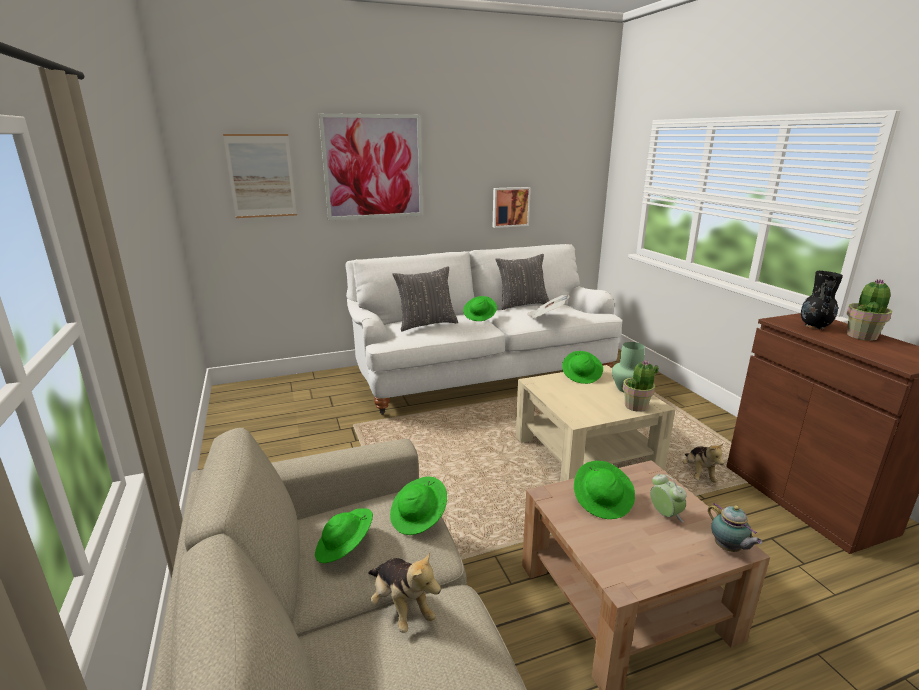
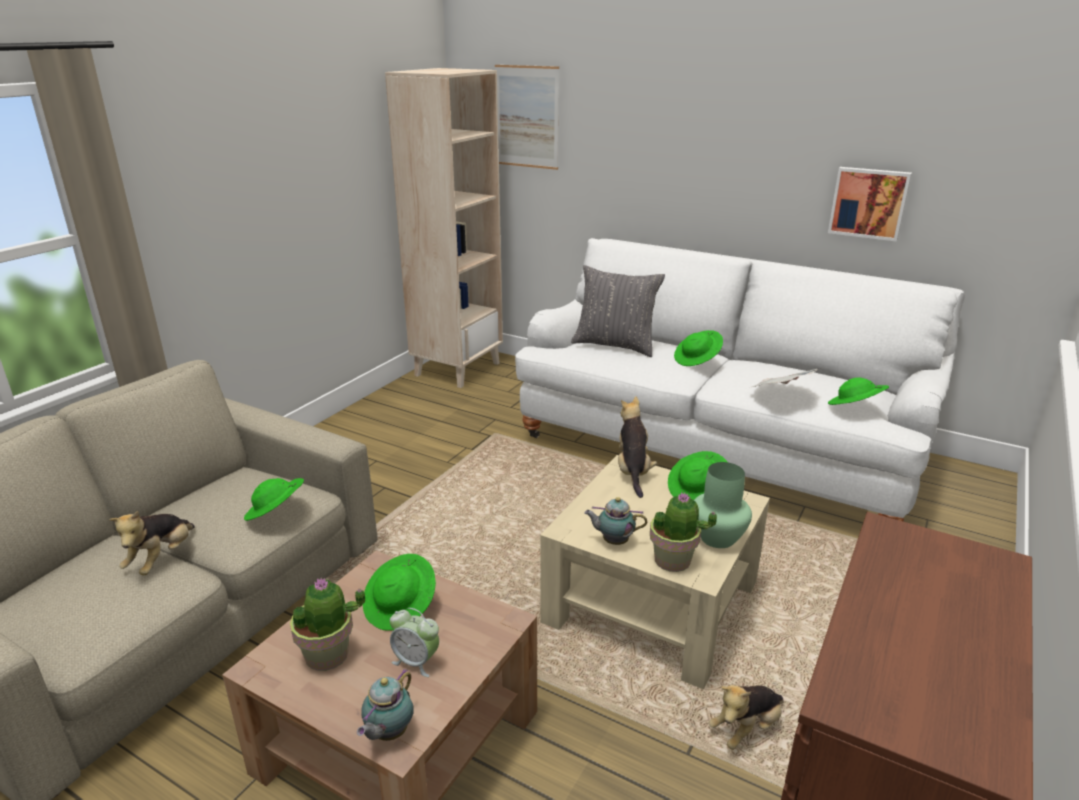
camera: 50 degrees right, 5 degrees up
green hat [315,508,373,563] -> green hat moved to [828,378,889,405]
picture [318,113,423,220] -> none
grey pillow [495,254,549,310] -> none
alarm clock [650,474,687,523] -> alarm clock turned 90 degrees clockwise [390,608,439,677]
black vase [801,271,843,329] -> none
potted plant [847,279,892,341] -> potted plant moved to [290,578,365,671]
none -> beige bookcase [385,68,503,388]
none -> teapot [584,497,647,545]
none -> plush toy [618,396,657,498]

